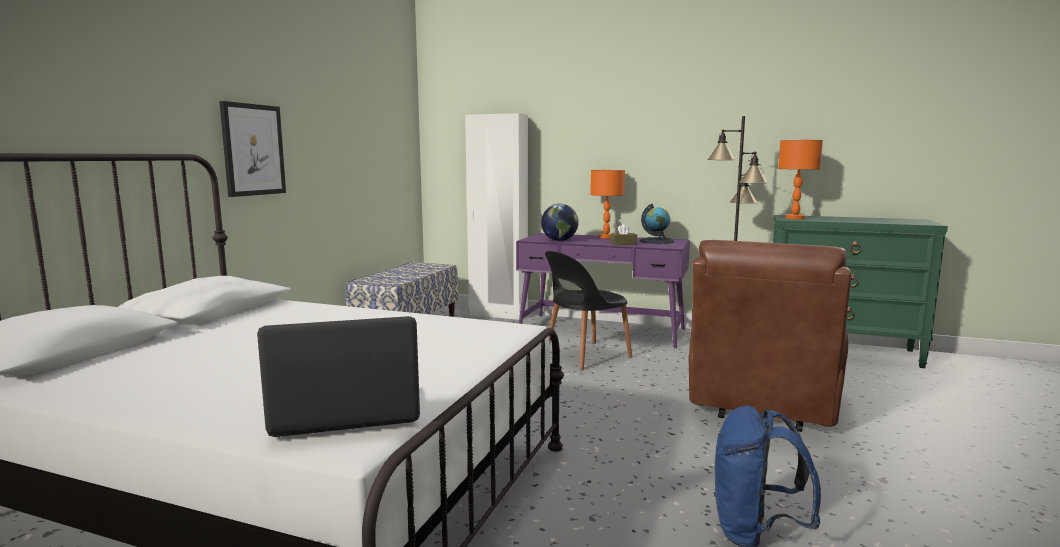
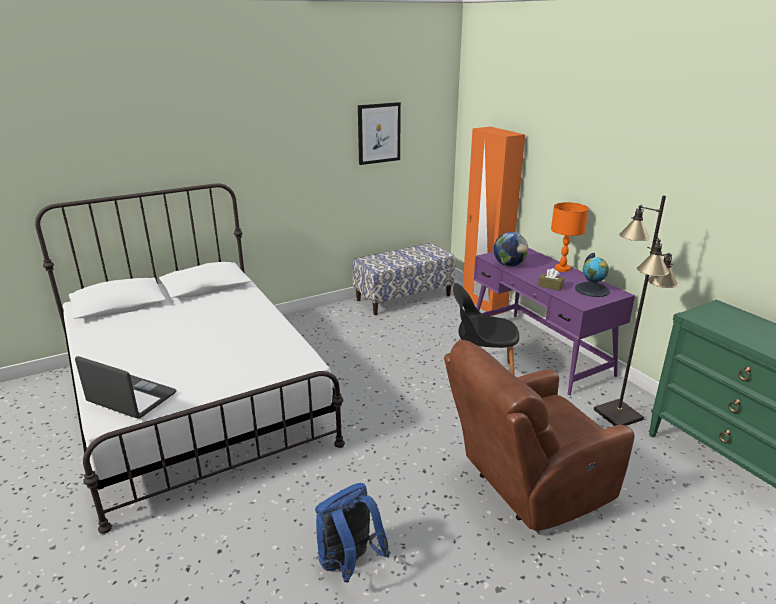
camera: 40 degrees right, 15 degrees up
picture [219,101,286,197] -> picture moved to [358,102,401,165]
white wardrobe [465,113,528,320] -> orange wardrobe [463,127,525,316]
orange table lamp [778,140,823,219] -> none

